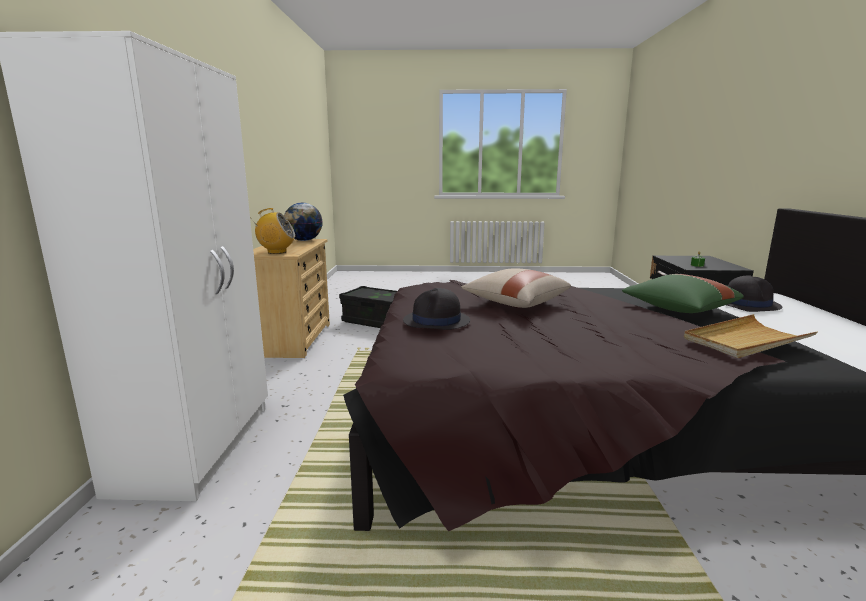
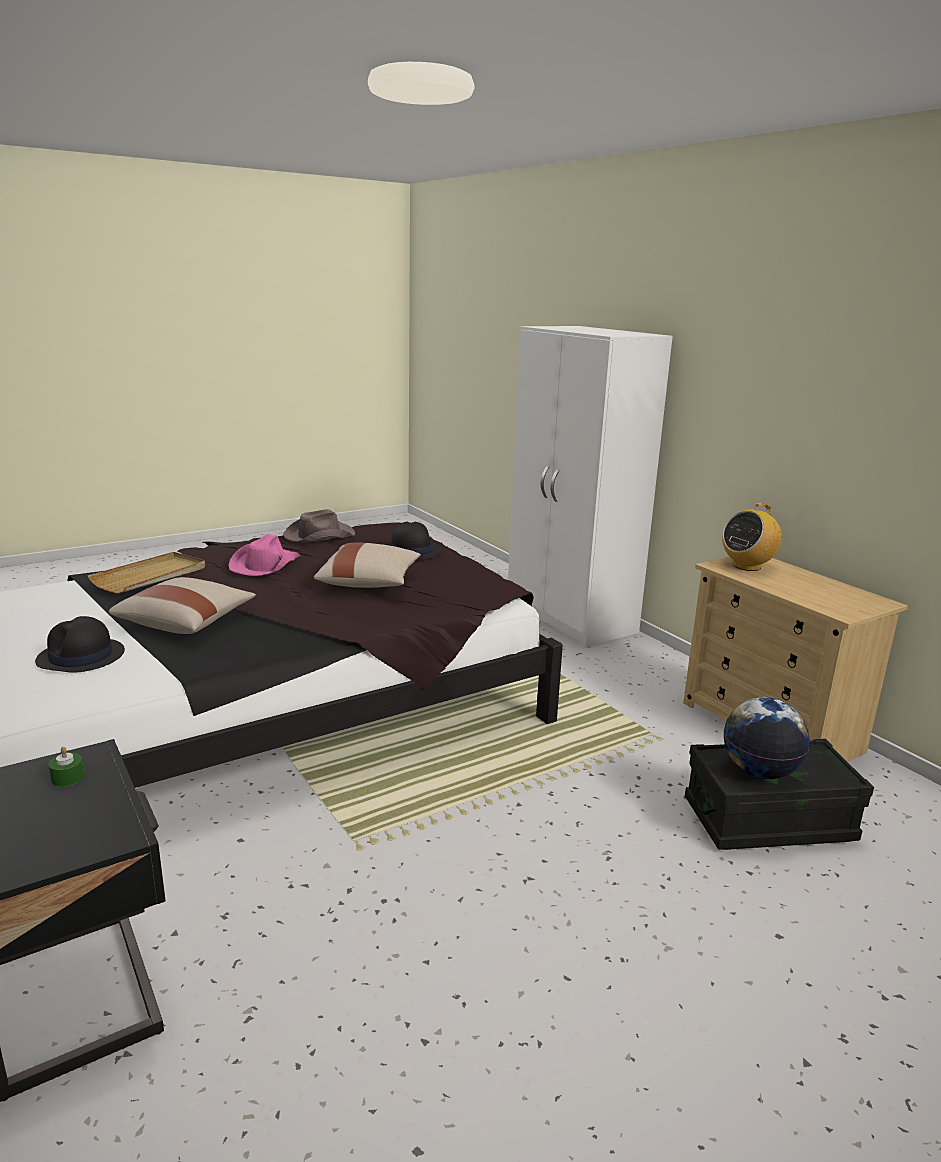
camera: 145 degrees right, 5 degrees up
globe [284,203,323,241] -> globe moved to [724,697,809,779]
green pillow [622,274,744,313] -> beige pillow [109,577,256,634]
none -> pink hat [228,534,300,576]
none -> brown hat [283,509,355,542]

